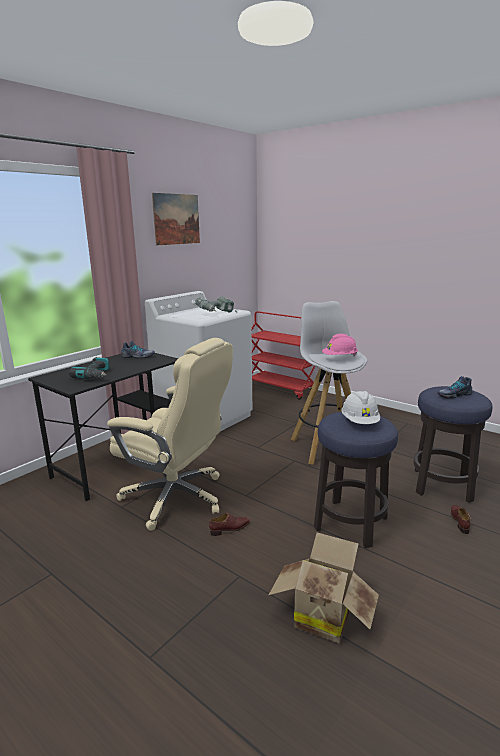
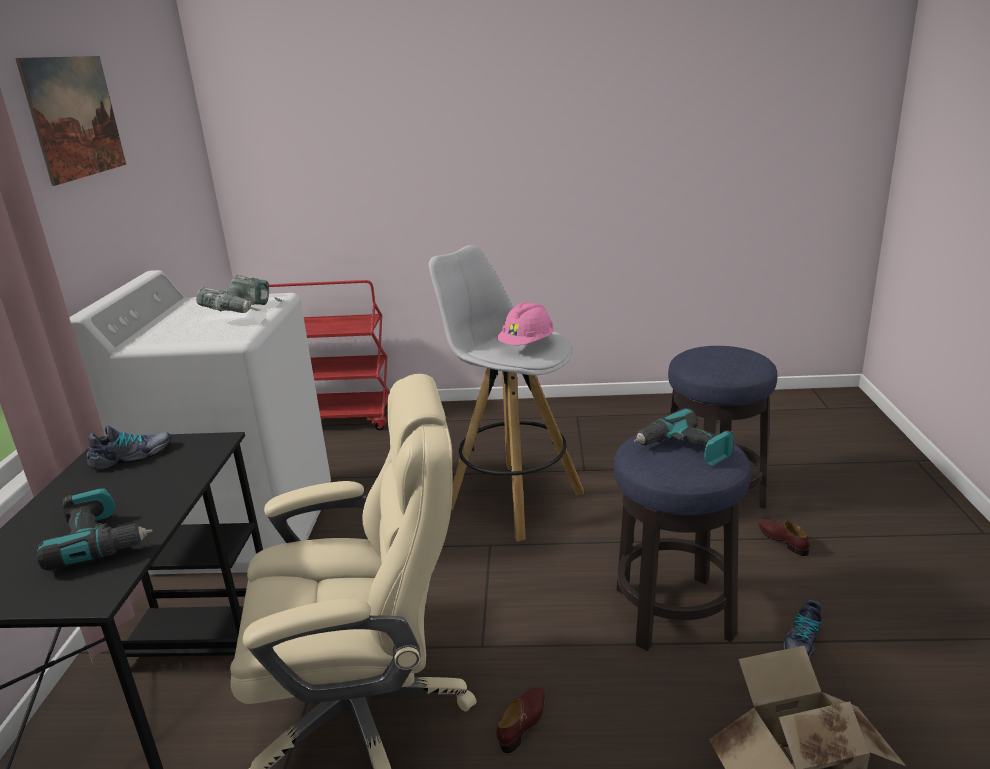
camera: 35 degrees left, 5 degrees up
white hard hat [341,391,380,424] -> power drill [634,408,734,466]
shoe [437,376,473,399] -> shoe moved to [781,600,822,660]

